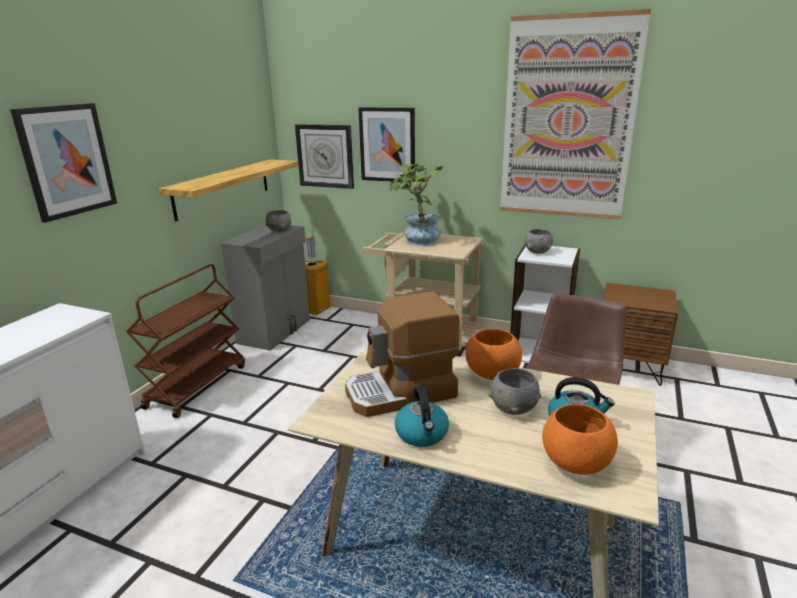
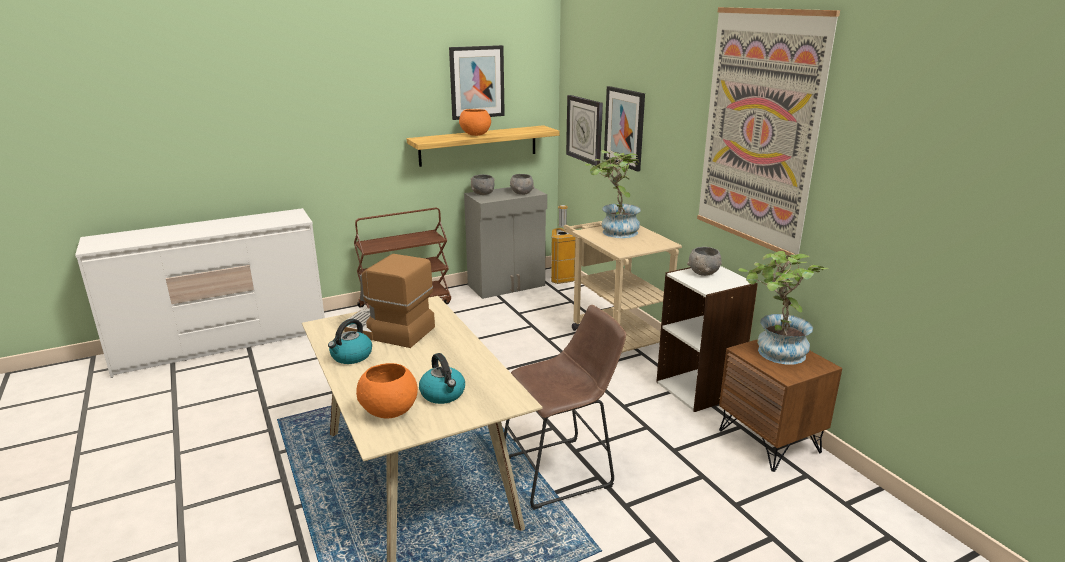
camera: 40 degrees right, 0 degrees up
picture [10,103,117,223] -> picture moved to [449,45,505,120]
orange bowl [465,329,522,380] -> orange bowl moved to [459,109,491,136]
grey bowl [488,368,541,415] -> grey bowl moved to [471,174,495,195]
none -> potted plant [739,251,828,364]

